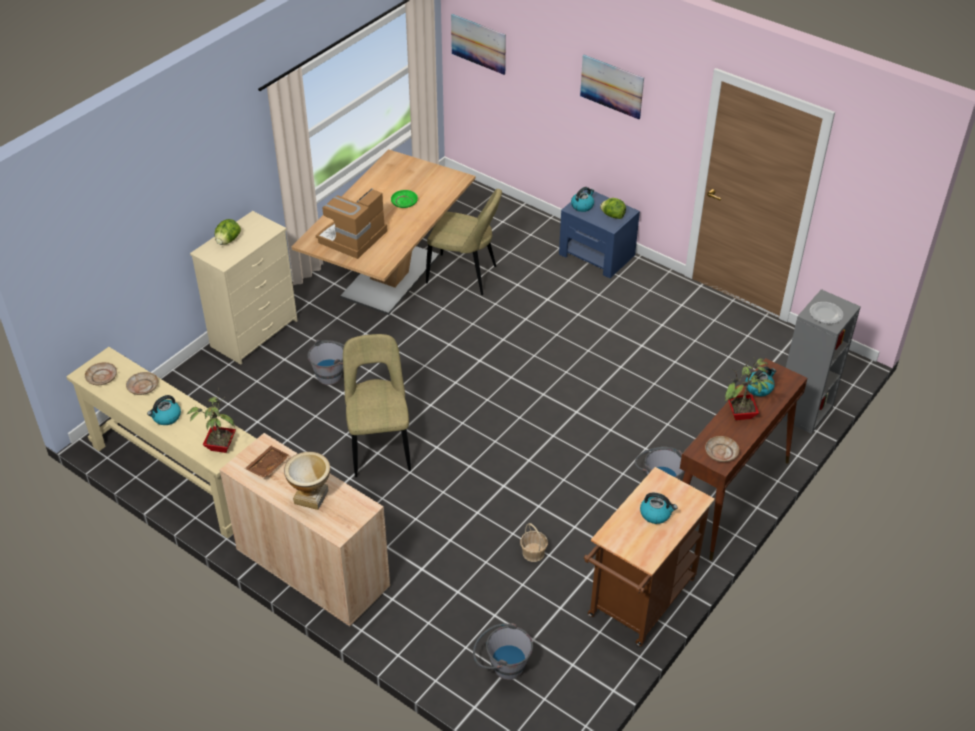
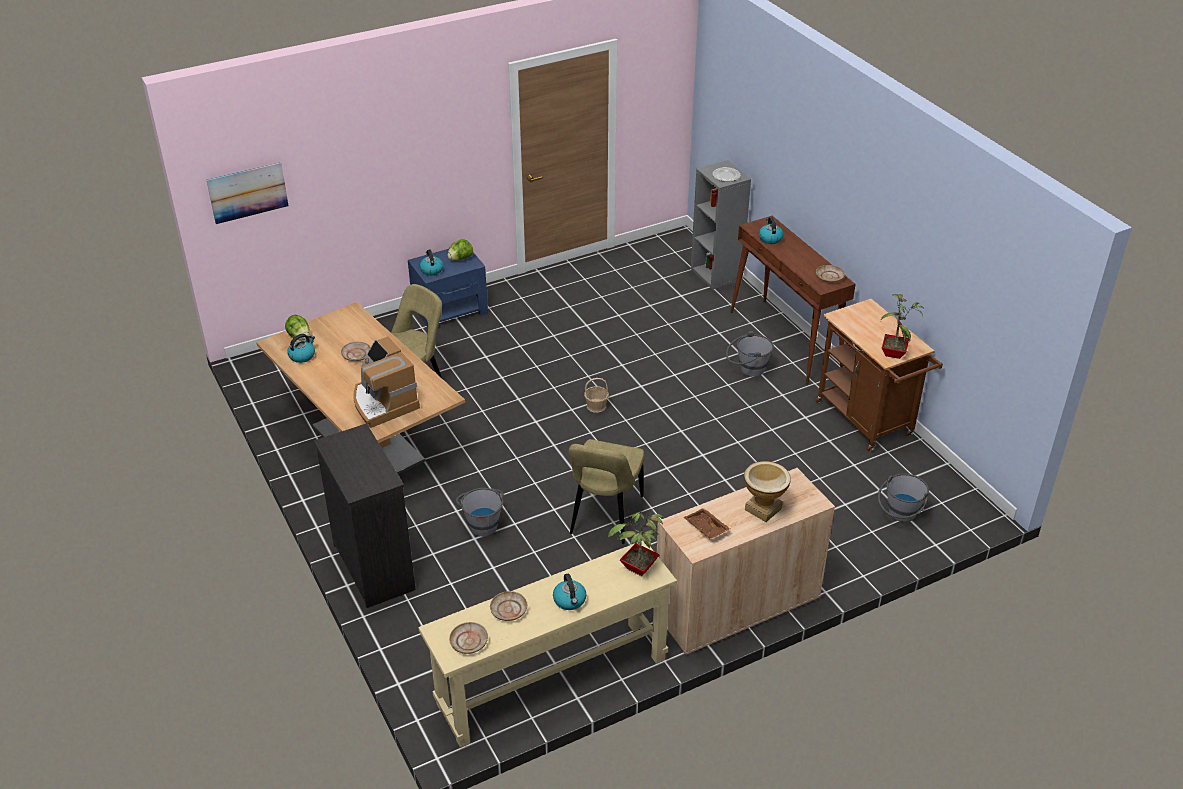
camera: 65 degrees left, 5 degrees down
beige dresser [190,211,298,365] -> black dresser [314,423,416,608]
lettuce [215,219,241,245] -> lettuce moved to [285,315,309,340]
beige chair [343,334,411,477] -> beige chair turned 90 degrees counterclockwise [569,439,644,544]
green plate [391,190,418,208] -> beige plate [341,341,370,361]
basket [520,523,548,562] -> basket moved to [584,378,609,413]
picture [580,55,644,120] -> none
kettle [640,493,677,524] -> kettle moved to [287,334,315,363]
potted plant [725,358,774,420] -> potted plant moved to [880,294,923,359]

